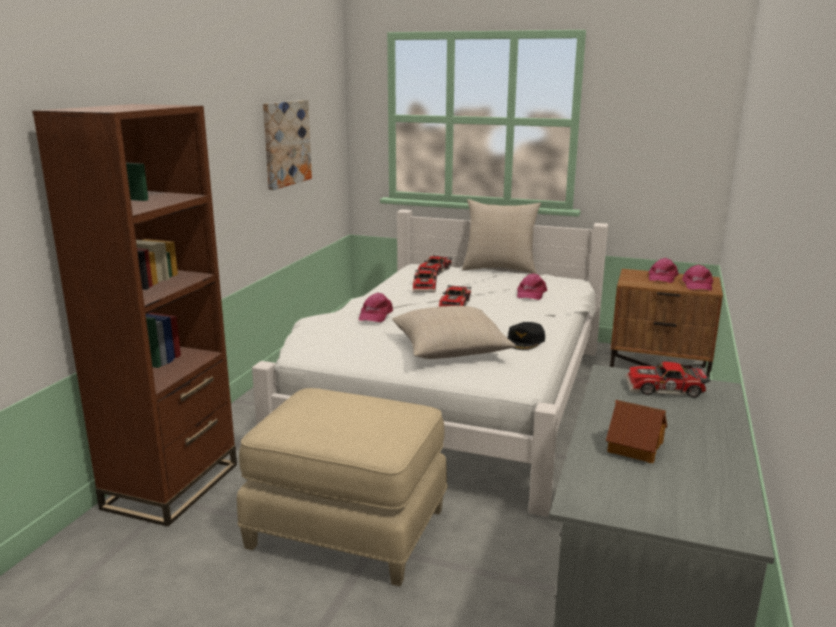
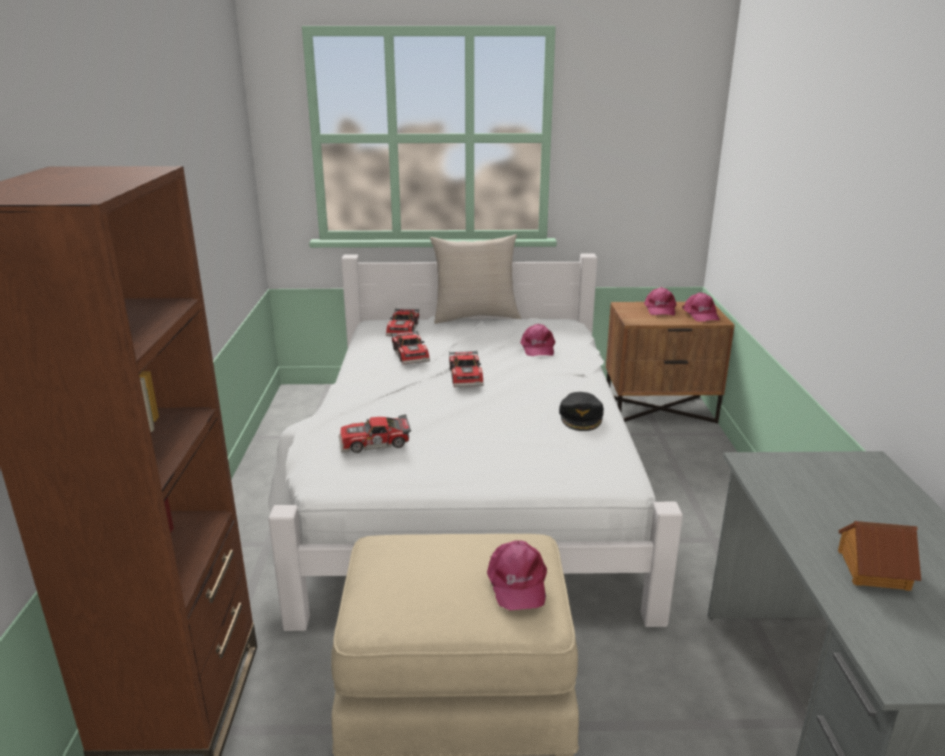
camera: 20 degrees left, 5 degrees up
picture [263,100,312,190] -> none
pink cap [359,293,393,322] -> pink cap moved to [487,540,547,610]
beige pillow [392,306,516,359] -> none
toy car [625,362,711,398] -> toy car moved to [339,414,411,453]

